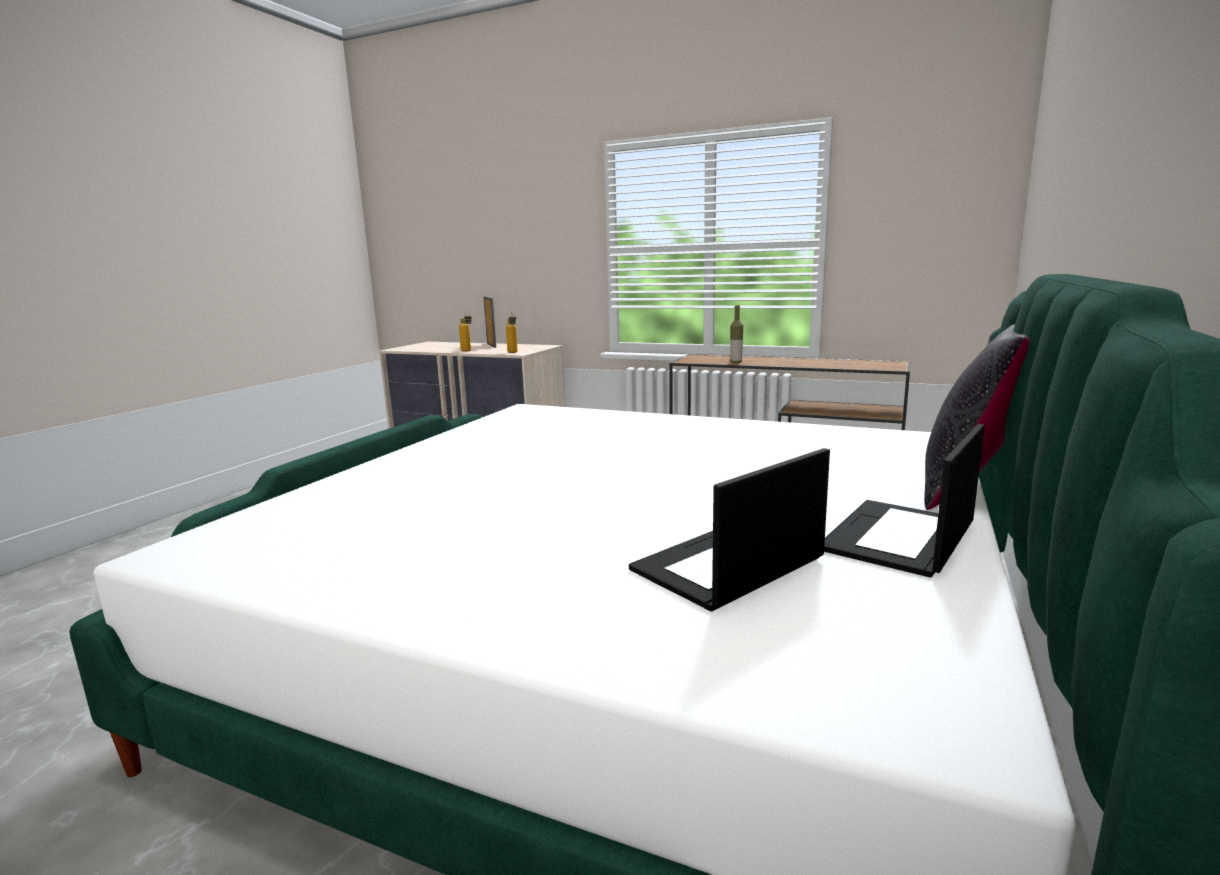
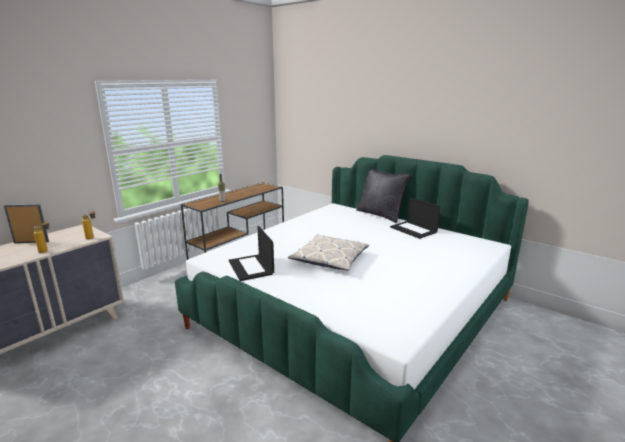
camera: 75 degrees left, 5 degrees up
laptop [629,448,830,611] -> laptop moved to [229,226,274,281]
none -> pillow [288,234,369,271]

